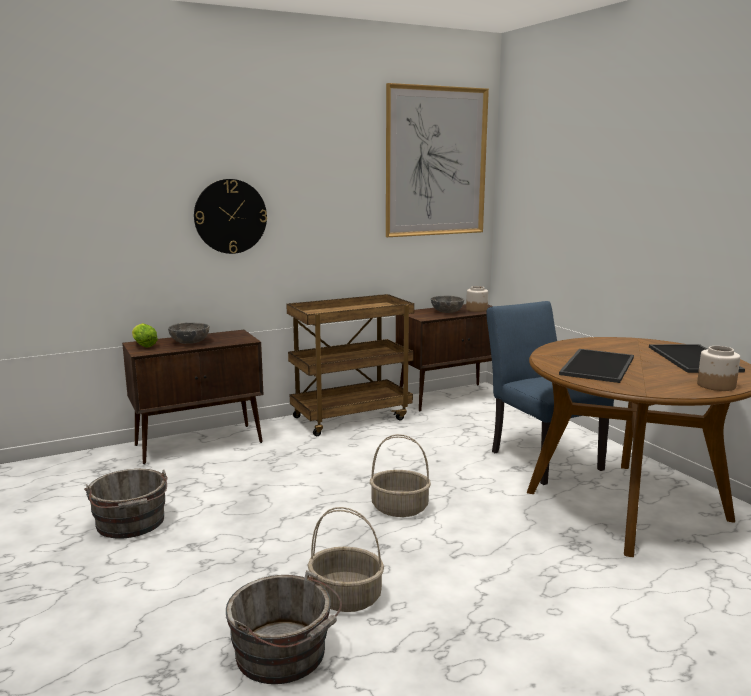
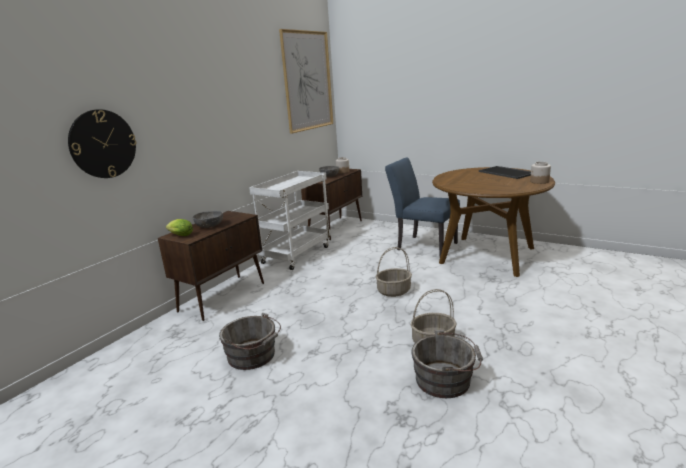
camera: 30 degrees left, 5 degrees up
wall clock [194,179,267,254] -> wall clock moved to [68,109,136,178]
brown cart [286,294,414,436] -> white cart [249,171,331,270]
tray [559,349,634,383] -> none

